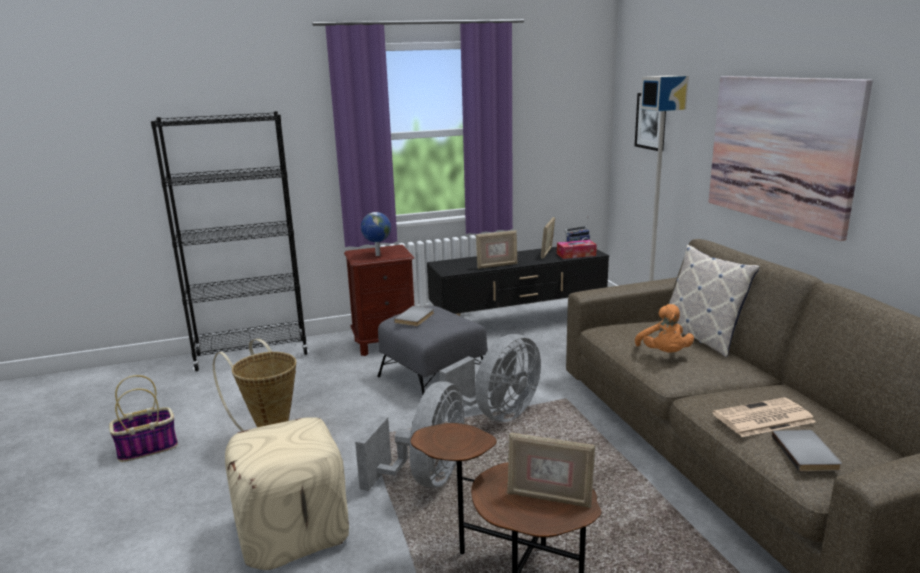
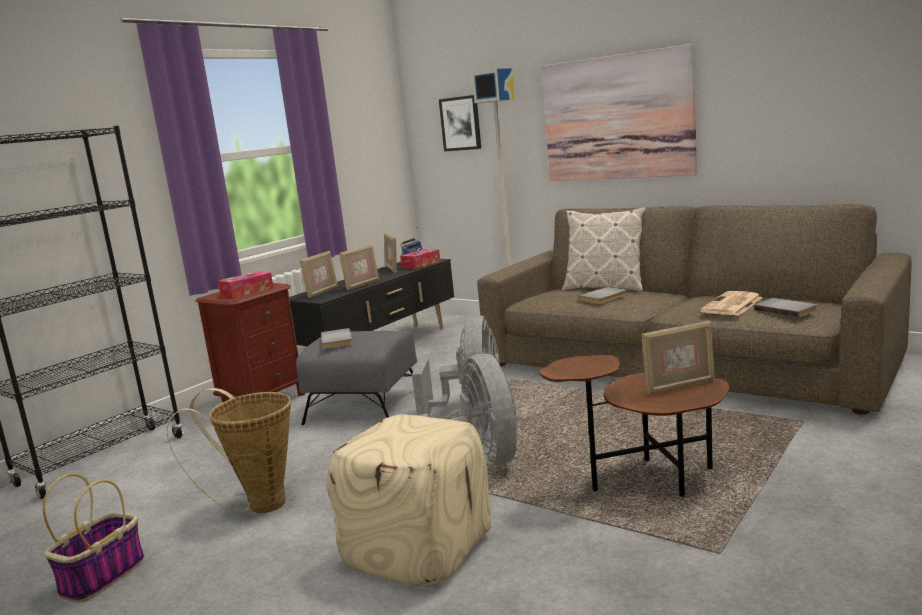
camera: 35 degrees left, 5 degrees down
globe [361,212,391,256] -> tissue box [218,271,274,298]
orange plush toy [635,304,694,353] -> grey book [579,287,628,304]
none -> picture frame [300,250,338,298]

